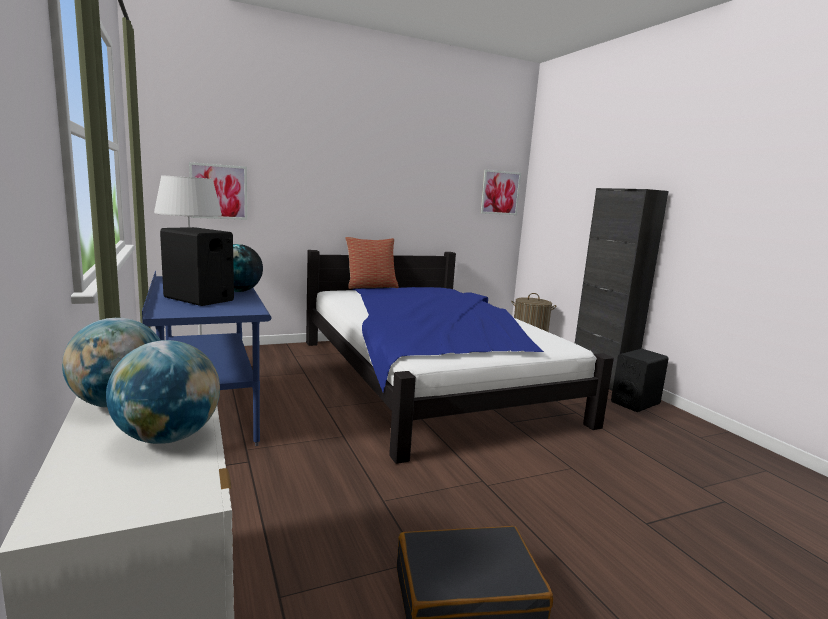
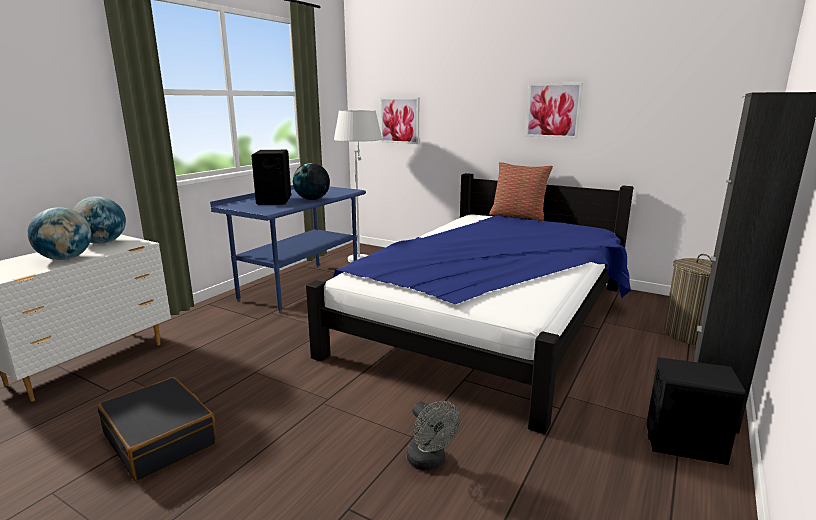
camera: 55 degrees right, 5 degrees up
picture [480,170,521,215] -> picture moved to [525,83,583,139]
none -> grey fan [406,401,460,470]

